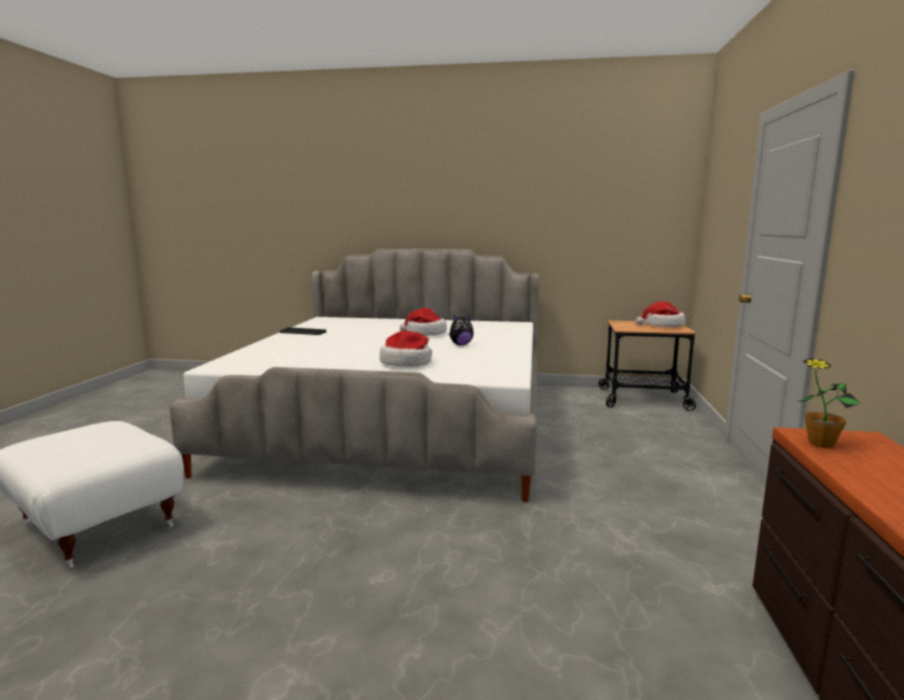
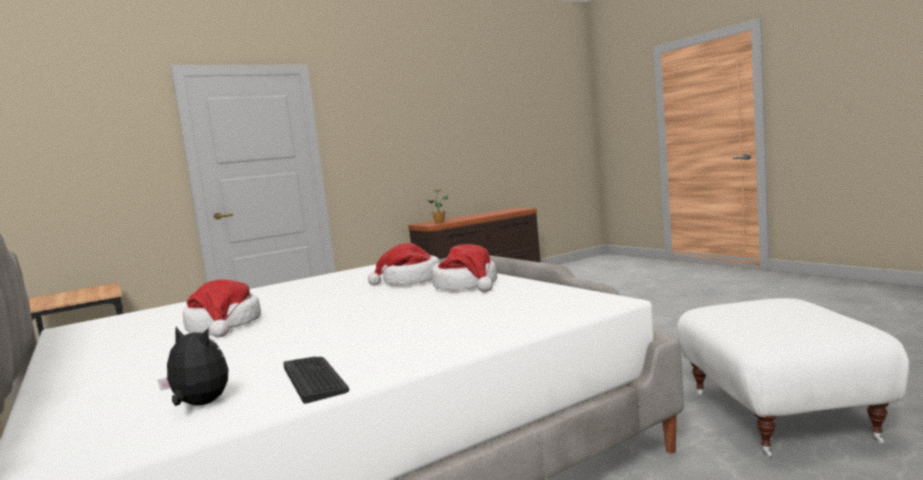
camera: 130 degrees left, 5 degrees down
plush toy [449,315,474,345] -> plush toy moved to [158,327,228,406]
hat [636,302,685,327] -> hat moved to [431,244,497,292]

